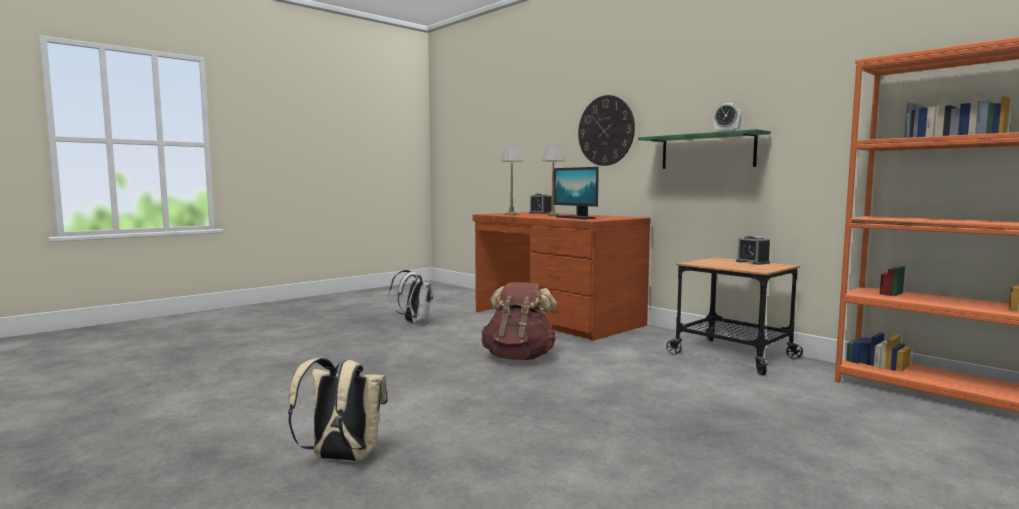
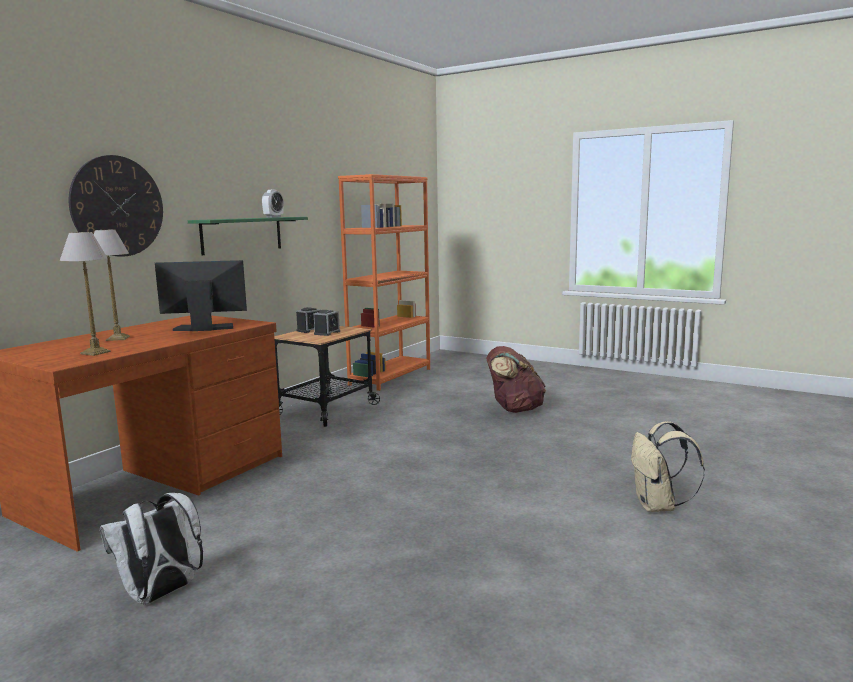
camera: 105 degrees left, 5 degrees up
brown backpack [482,282,557,360] -> brown backpack moved to [486,346,546,413]
alarm clock [529,194,552,214] -> alarm clock moved to [314,310,340,336]
monitor [554,167,599,219] -> monitor turned 135 degrees counterclockwise [155,260,247,331]

